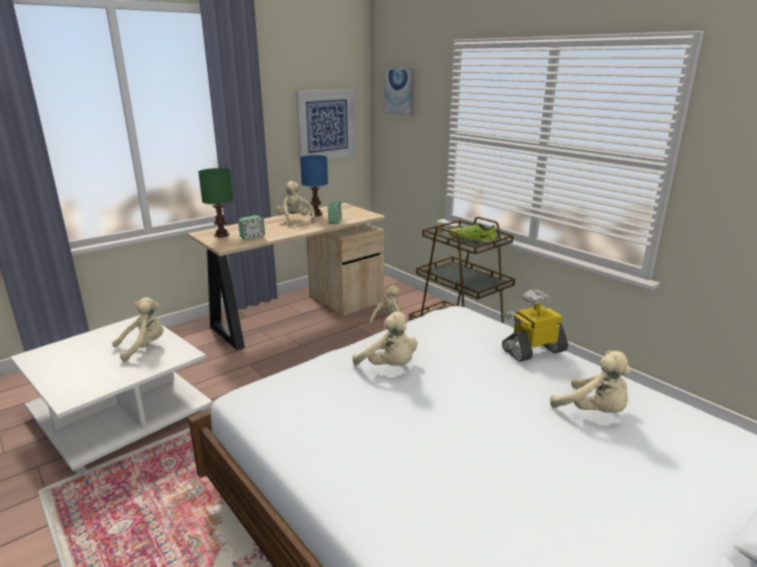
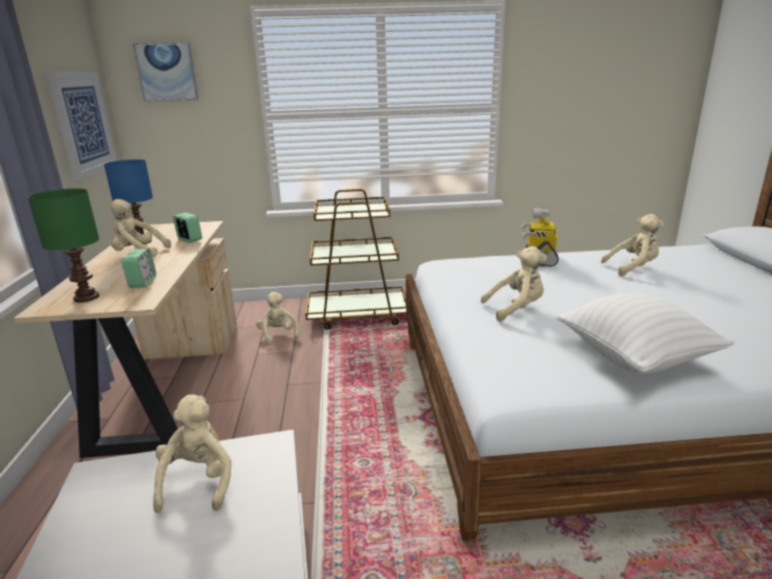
camera: 55 degrees left, 0 degrees up
shoe [449,224,496,243] -> none
none -> white pillow [556,293,734,374]

